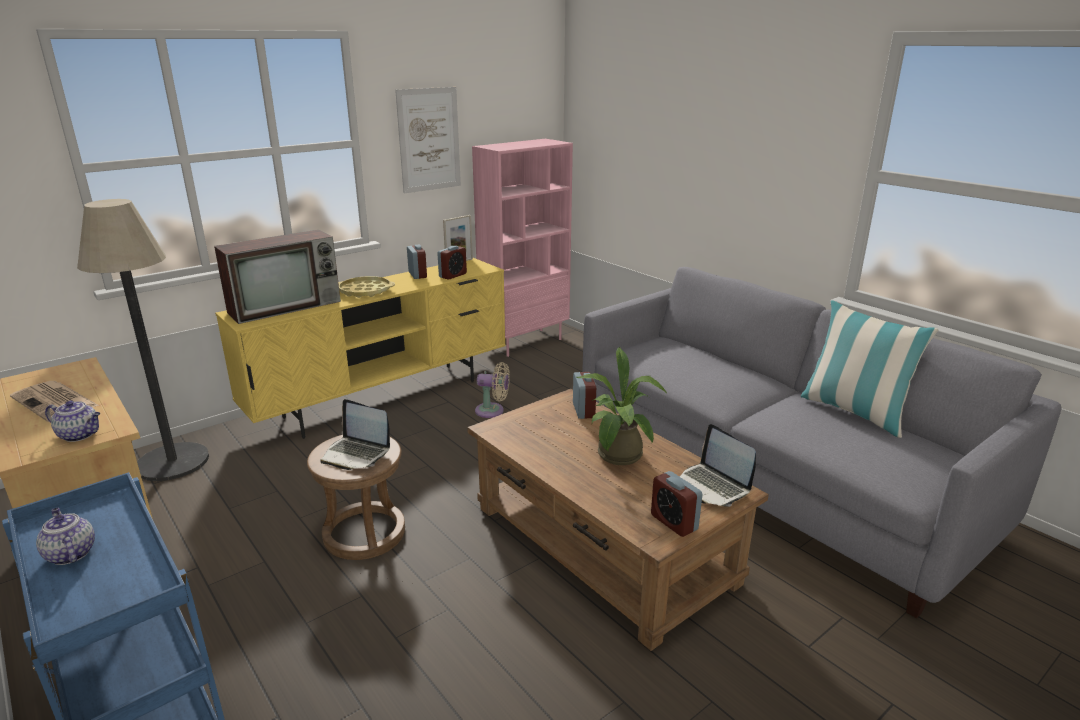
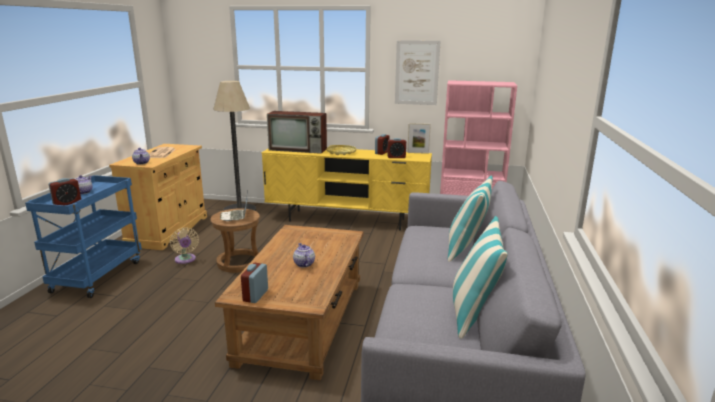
camera: 50 degrees right, 5 degrees down
beige fan [475,362,510,418] -> beige fan moved to [170,227,199,264]
alarm clock [573,372,596,419] -> alarm clock moved to [49,178,81,205]
potted plant [576,347,667,465] -> teapot [293,243,315,267]
laptop [680,424,756,507] -> none
none -> pillow [448,176,493,262]

